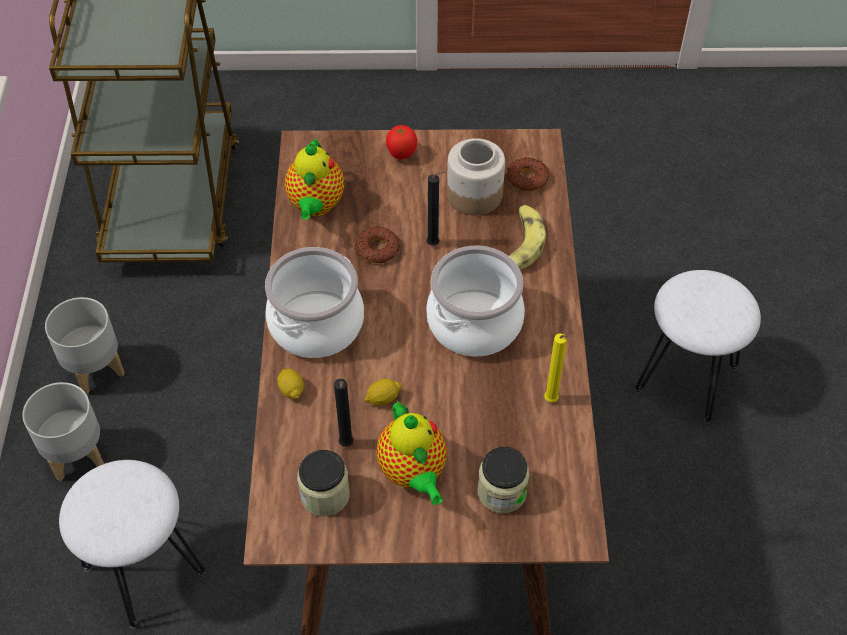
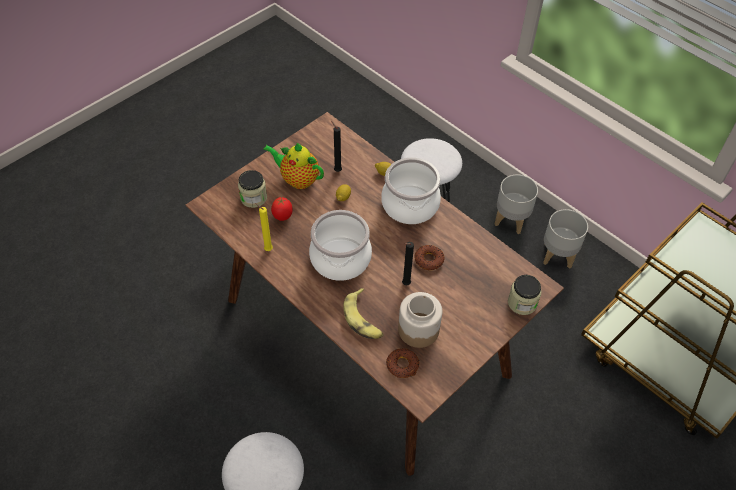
camera: 135 degrees right, 0 degrees up
teapot [285,137,344,219] -> none
jar [297,450,350,516] -> jar moved to [508,275,541,315]
tomato [386,125,417,159] -> tomato moved to [271,197,293,221]

